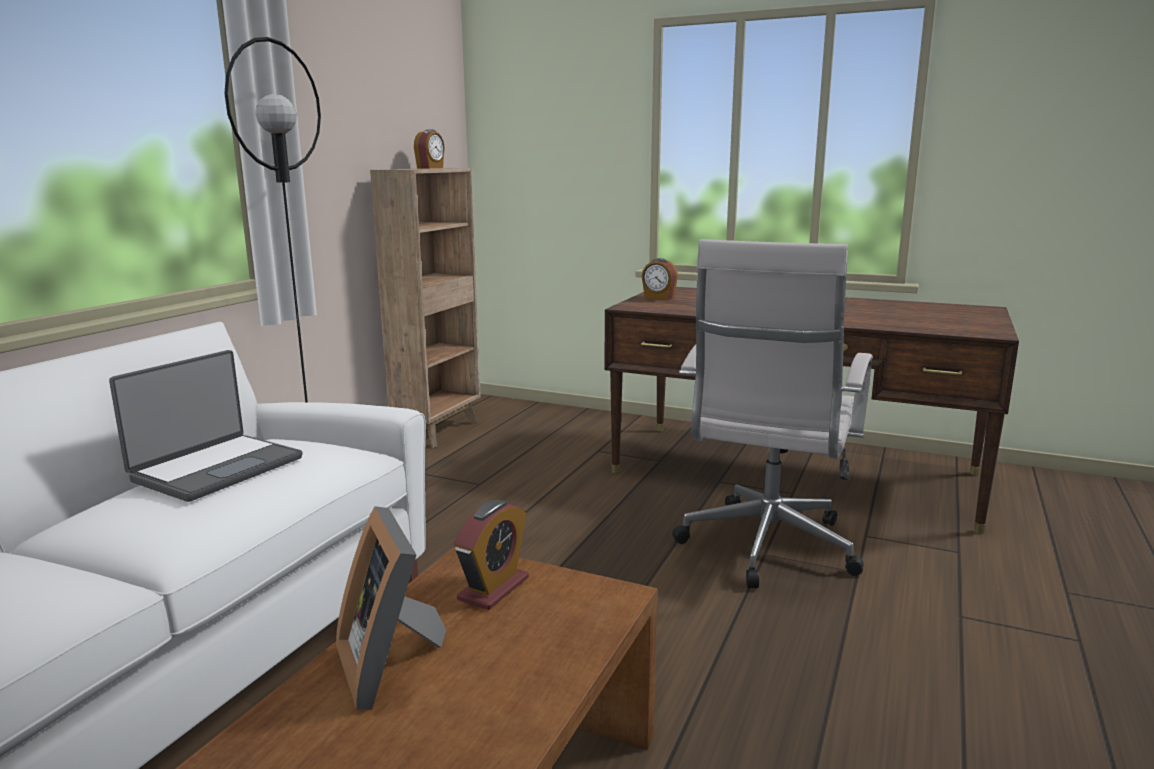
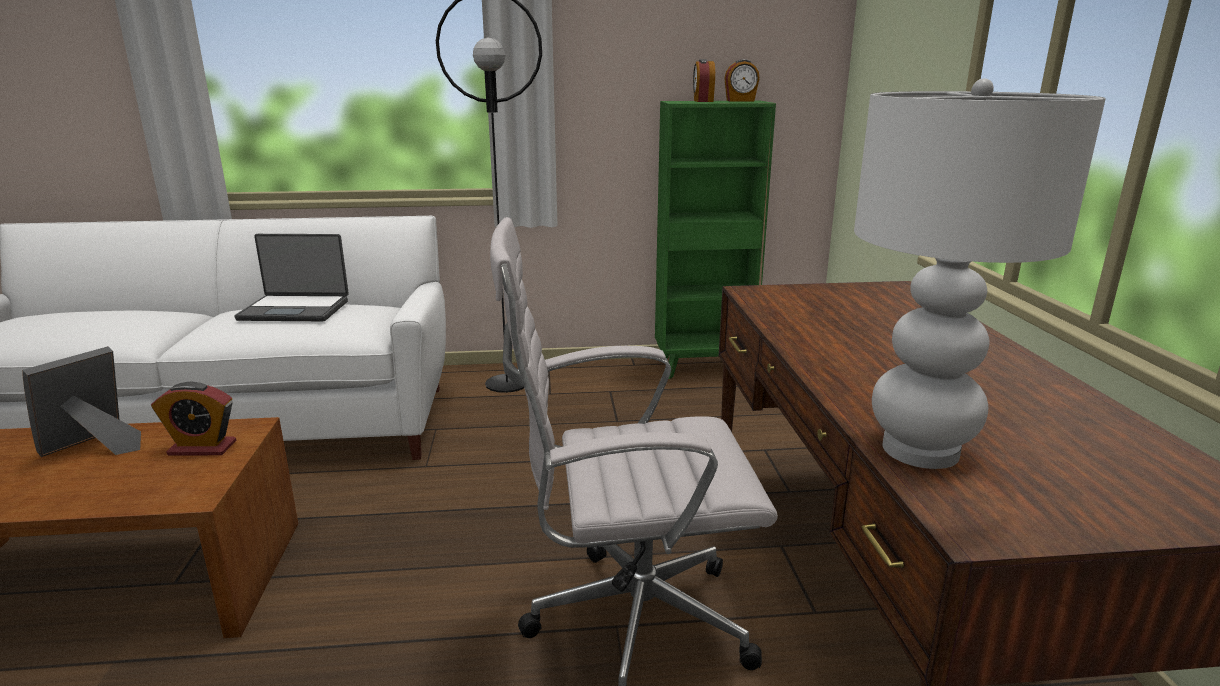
camera: 60 degrees right, 5 degrees up
brown bookcase [370,168,481,448] -> green bookcase [655,101,776,379]
alarm clock [641,258,678,300] -> alarm clock moved to [693,59,715,102]
none -> white table lamp [854,78,1106,469]

